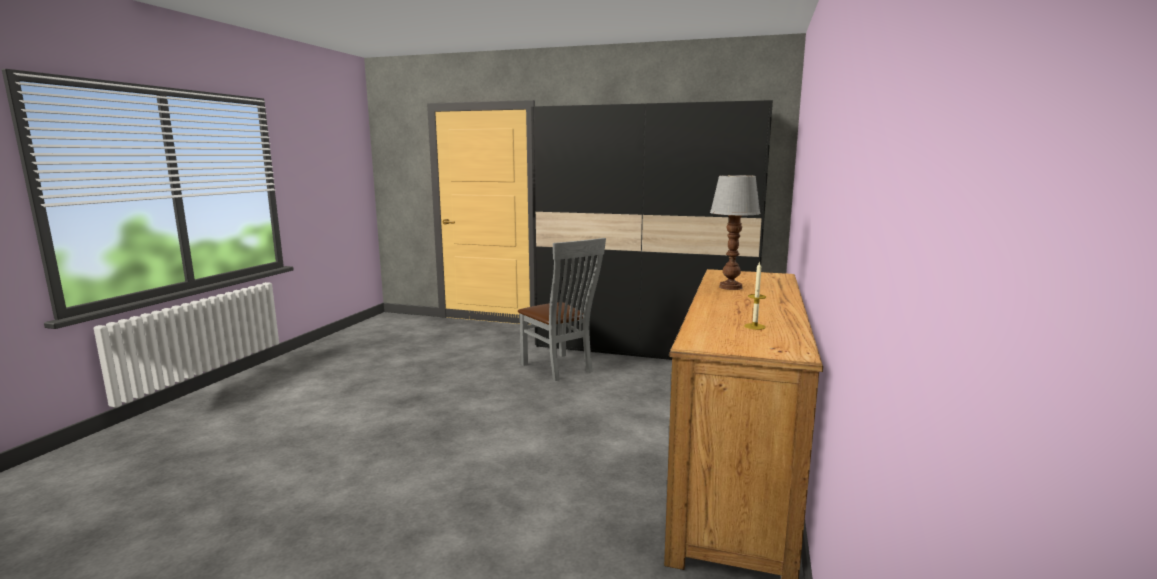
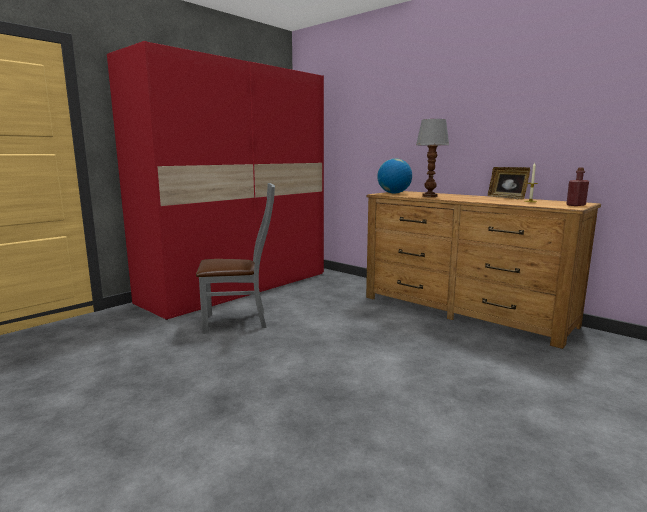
camera: 65 degrees left, 0 degrees up
black wardrobe [531,100,773,360] -> red wardrobe [107,41,324,320]
none -> globe [377,158,412,193]
none -> picture frame [488,167,530,199]
none -> red bottle [566,167,589,206]

